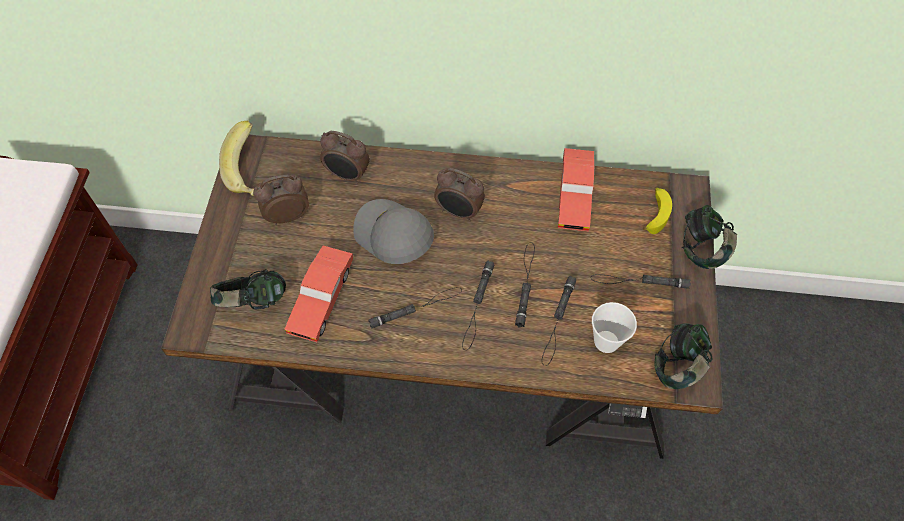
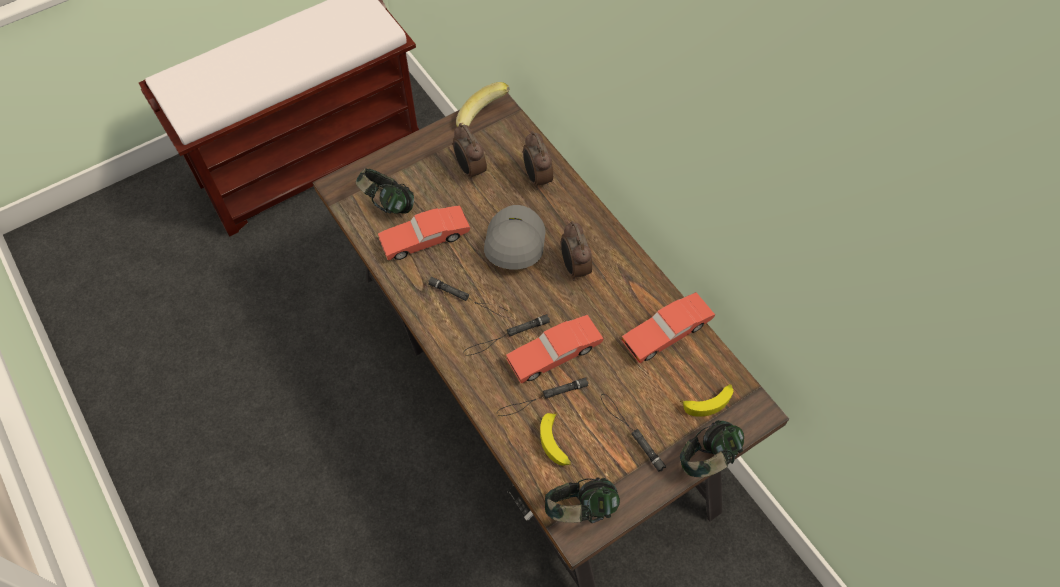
camera: 50 degrees right, 0 degrees up
alarm clock [253,174,309,225] -> alarm clock turned 150 degrees counterclockwise [453,123,487,181]
black flashlight [515,242,535,328] -> red toy car [506,315,604,383]
cup [592,302,637,353] -> banana [540,412,571,466]

